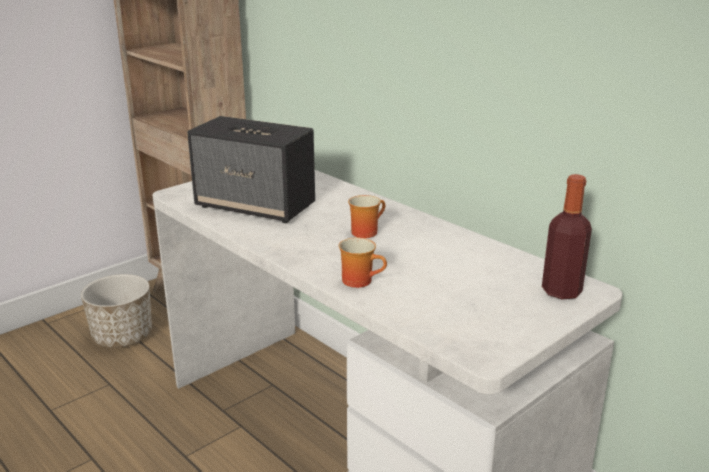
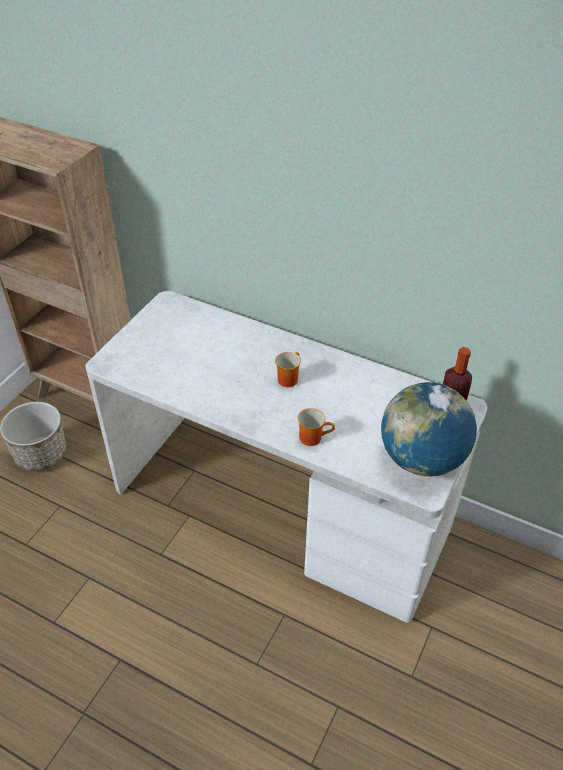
camera: 20 degrees left, 20 degrees up
speaker [187,116,315,223] -> none
none -> globe [381,382,477,476]

